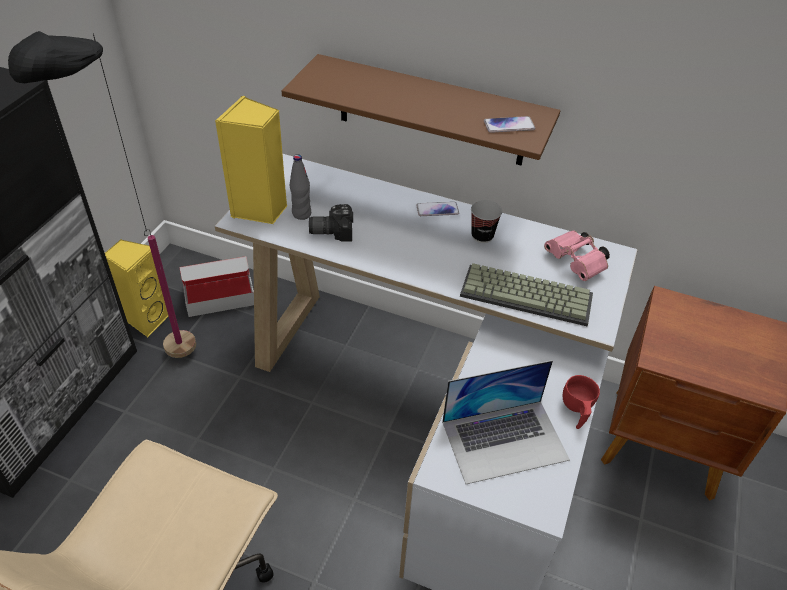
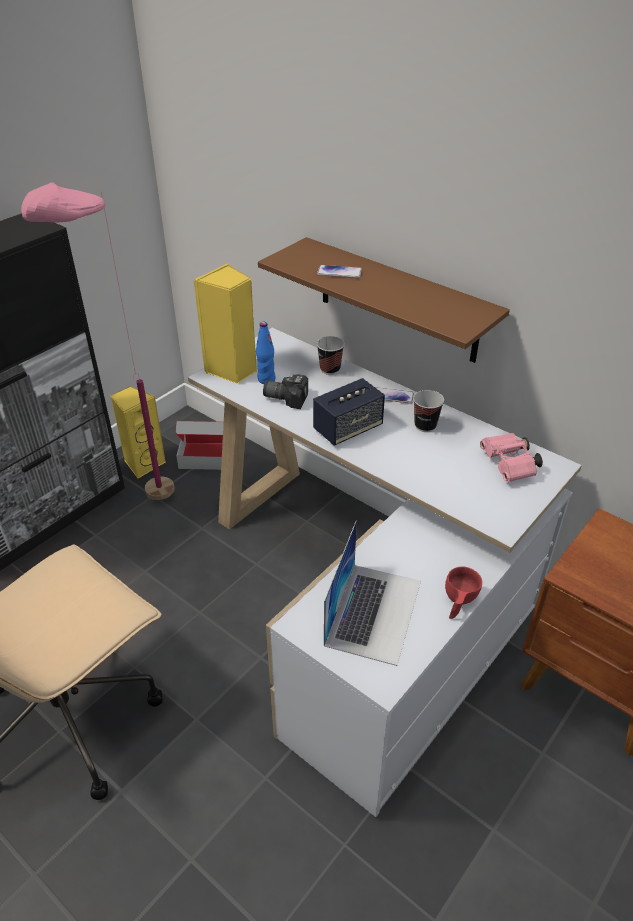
camera: 20 degrees right, 5 degrees down
black floor lamp [8,31,196,358] -> pink floor lamp [21,182,174,500]
grey bottle [290,154,311,220] -> blue bottle [256,322,276,384]
laptop [442,360,570,484] -> laptop turned 75 degrees counterclockwise [324,520,421,666]
keyboard [460,263,593,326] -> none
phone [484,116,535,133] -> phone moved to [317,265,362,279]
none -> speaker [313,378,385,446]
none -> cup [317,336,344,375]

